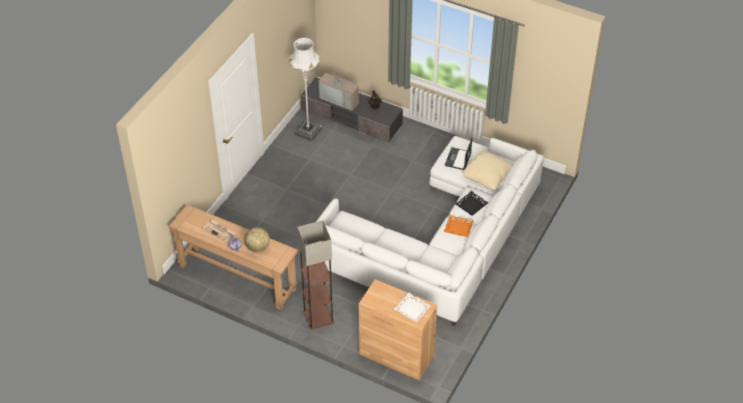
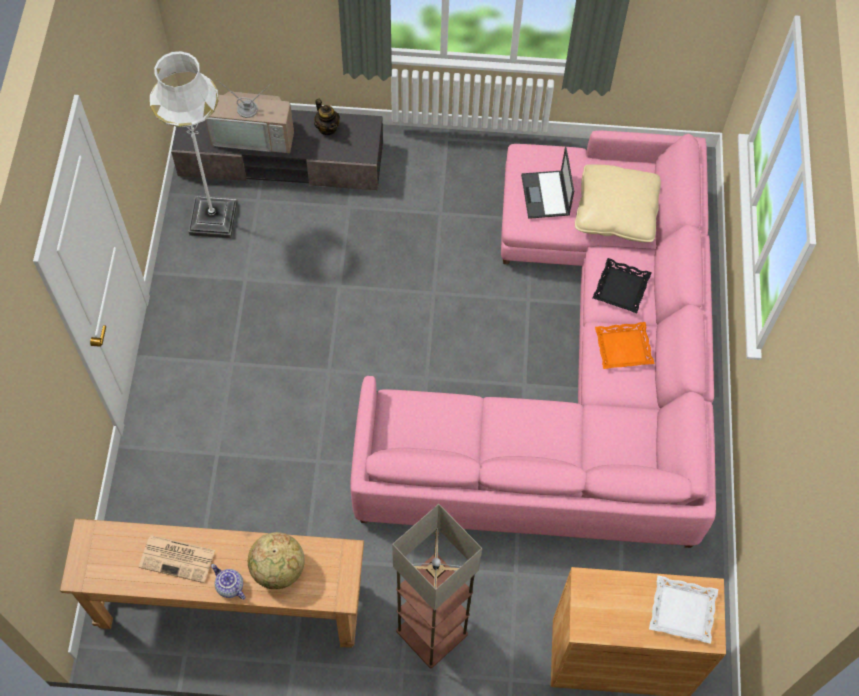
camera: 25 degrees left, 15 degrees up
white sofa [306,136,544,326] -> pink sofa [351,130,716,548]

